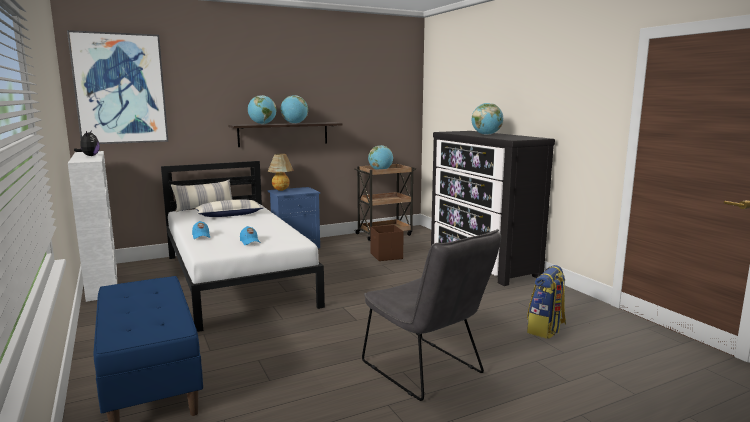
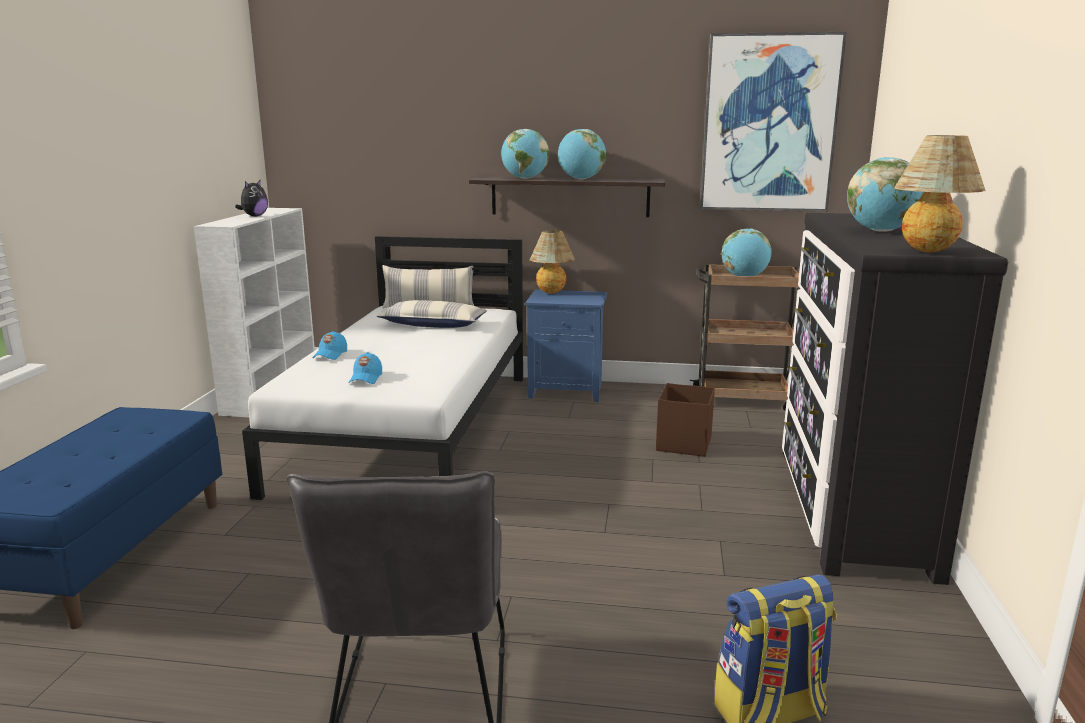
camera: 35 degrees right, 5 degrees up
picture [67,30,168,144] -> picture moved to [700,32,847,212]
none -> table lamp [894,135,986,252]

